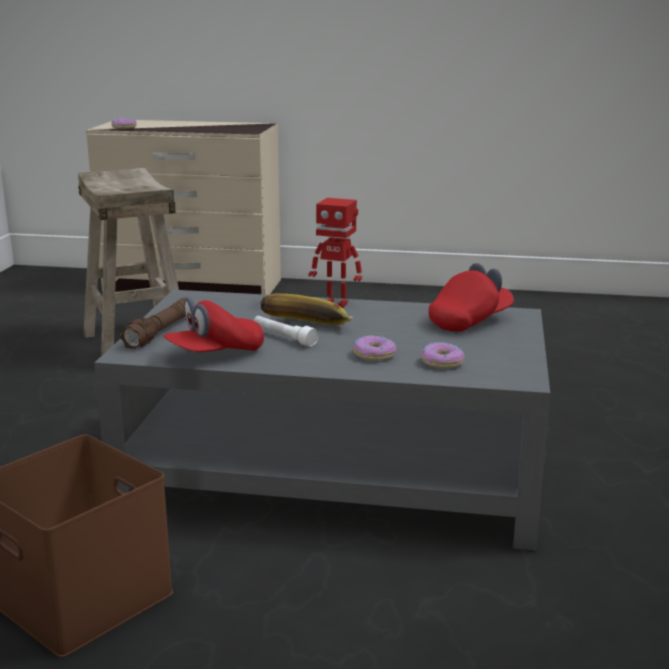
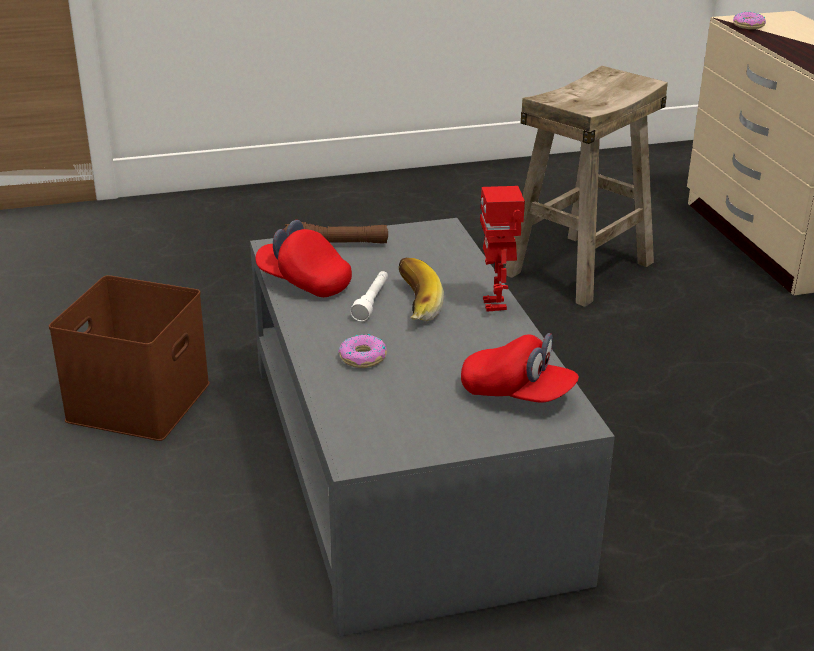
camera: 65 degrees right, 10 degrees up
donut [421,342,465,368] -> none

